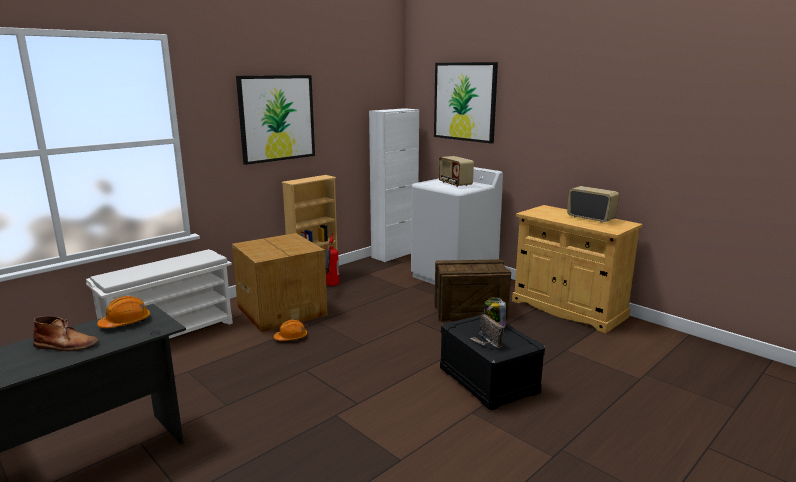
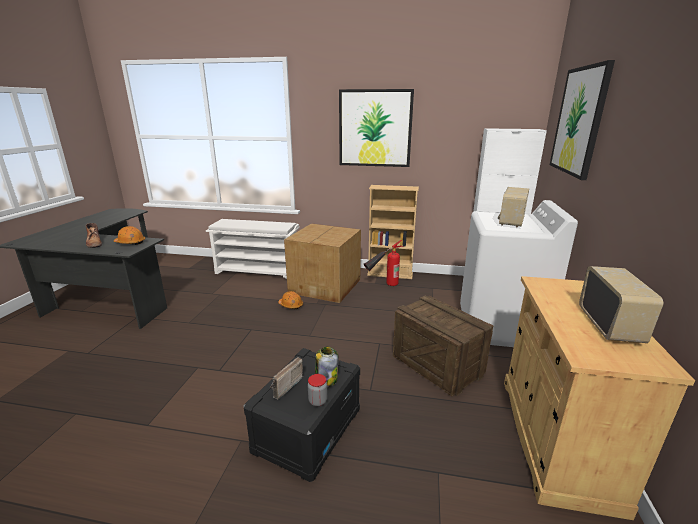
camera: 55 degrees right, 5 degrees up
none -> jar [308,374,327,406]

